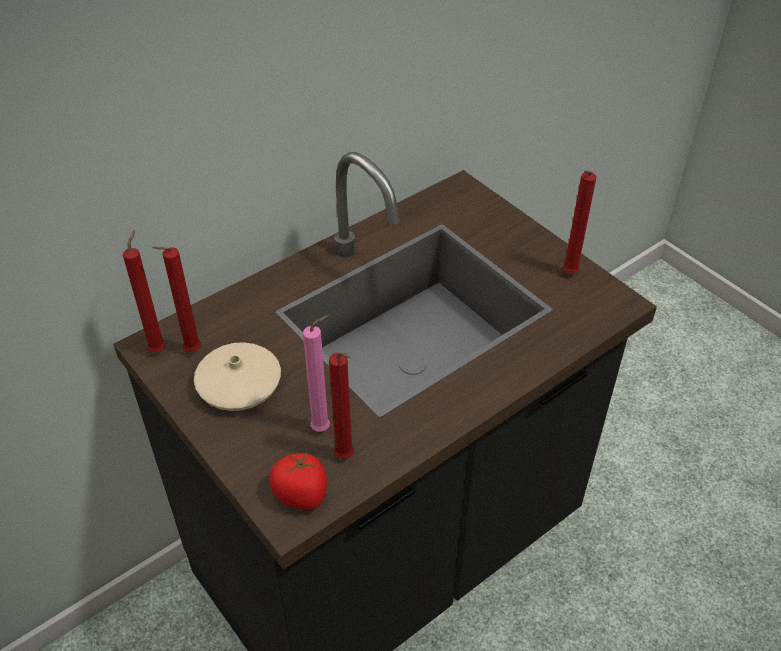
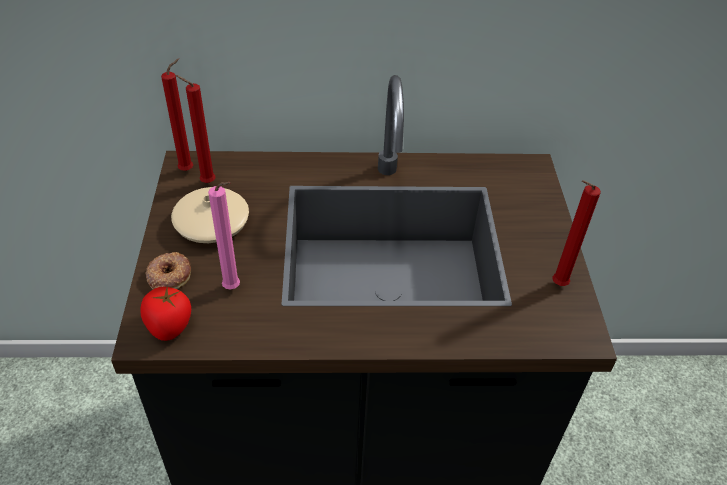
camera: 35 degrees right, 0 degrees up
red candle [329,353,354,459] -> none
none -> donut [145,252,191,289]

